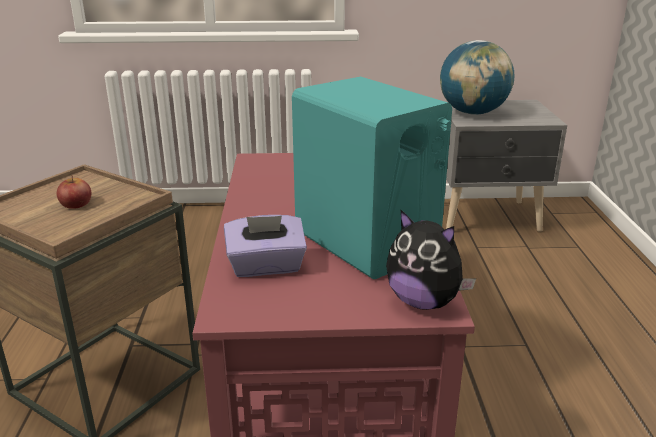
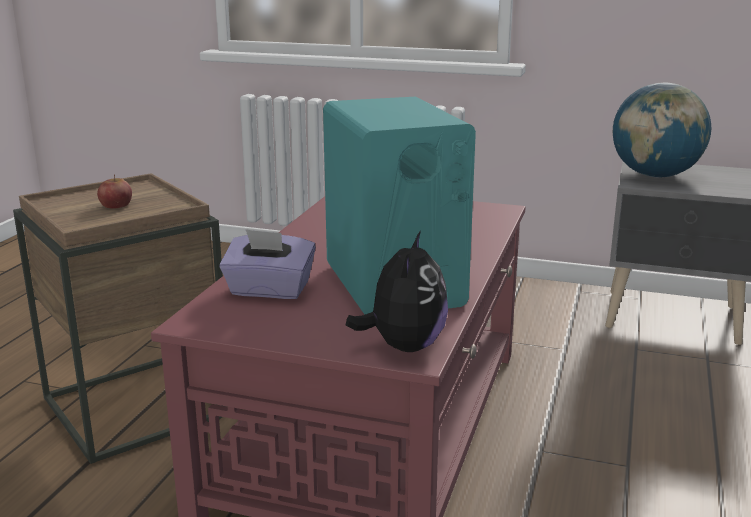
camera: 20 degrees right, 5 degrees down
plush toy [386,210,476,310] -> plush toy turned 135 degrees counterclockwise [346,231,448,352]

